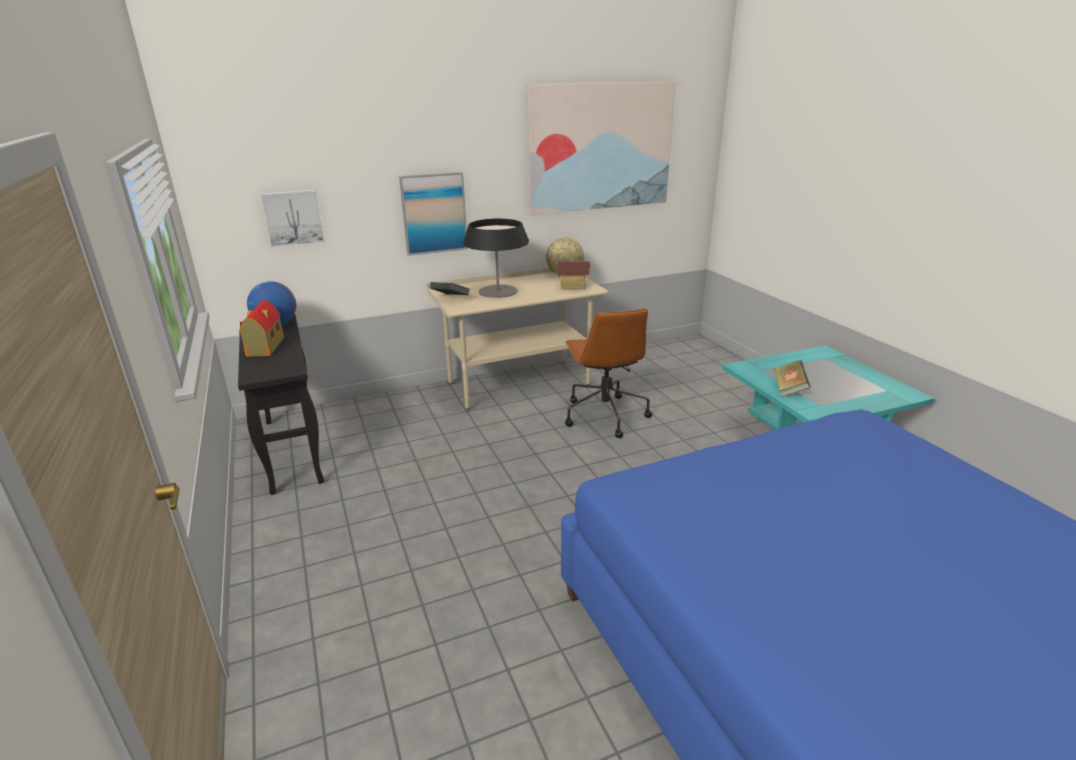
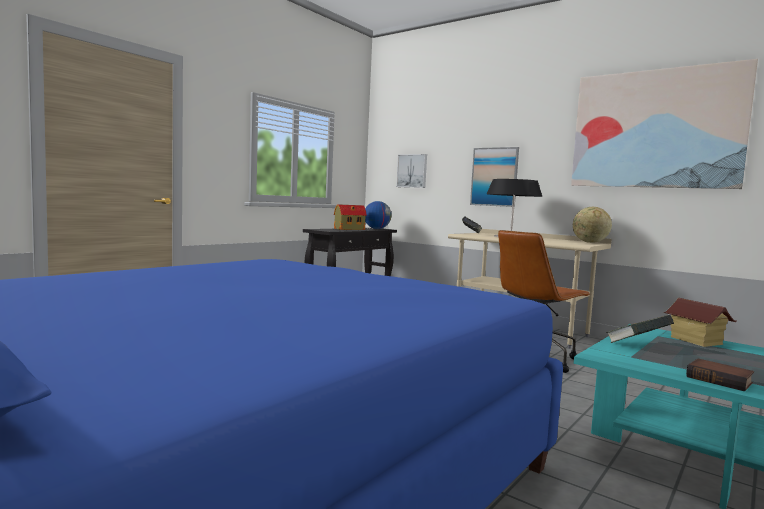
camera: 60 degrees right, 20 degrees down
toy house [557,261,590,290] -> toy house moved to [663,298,737,347]
none -> book [686,359,754,392]

